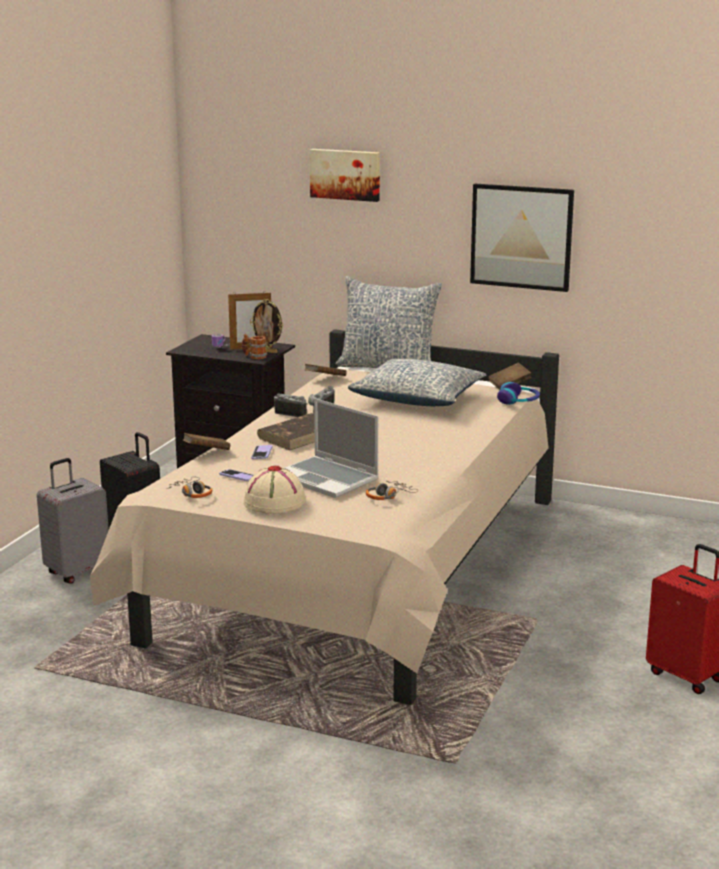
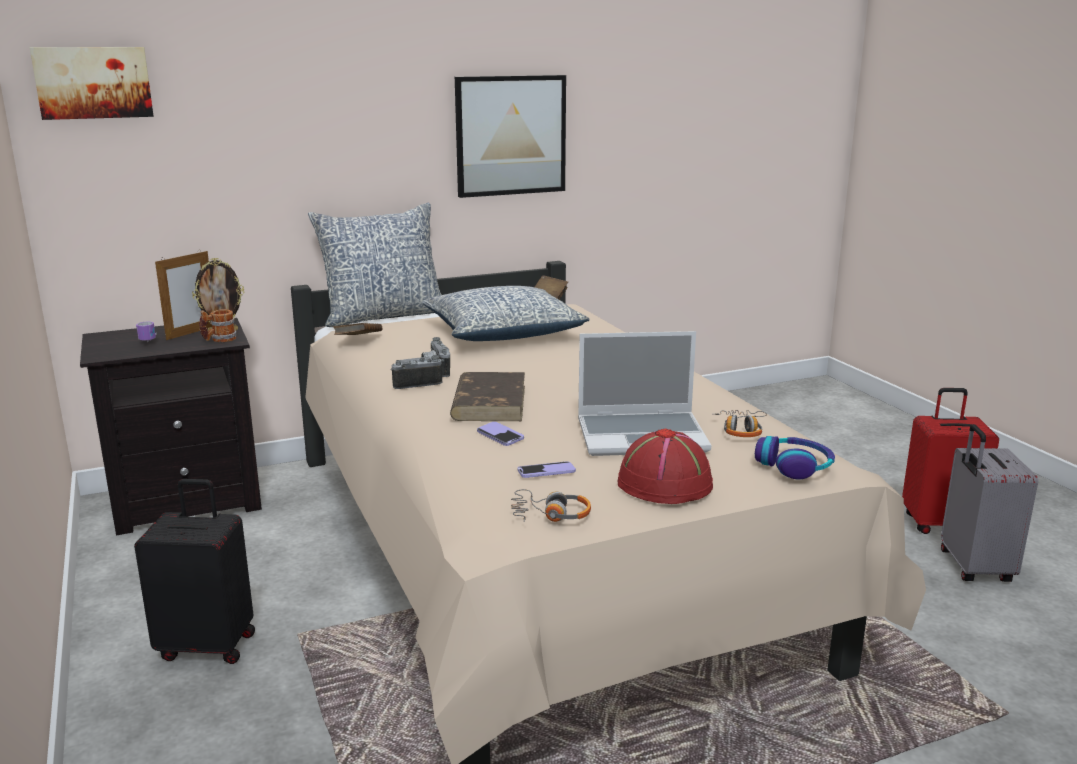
camera: 45 degrees left, 0 degrees up
grey suitcase [37,458,109,584] -> grey suitcase moved to [941,424,1038,582]
brown book [183,433,230,450] -> none
beige hat [243,466,306,514] -> red hat [618,429,713,504]
picture [310,149,380,202] -> picture moved to [30,47,154,120]
headphones [497,382,540,405] -> headphones moved to [755,436,835,479]

